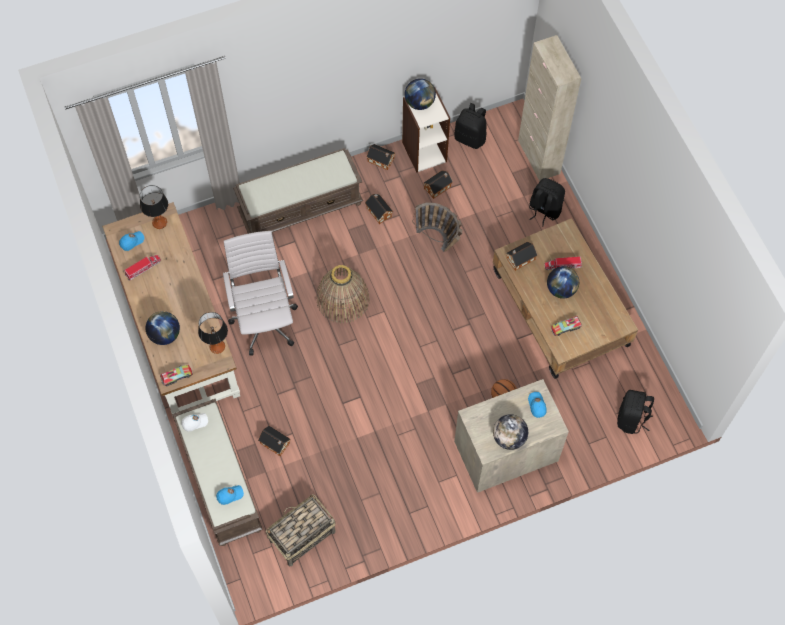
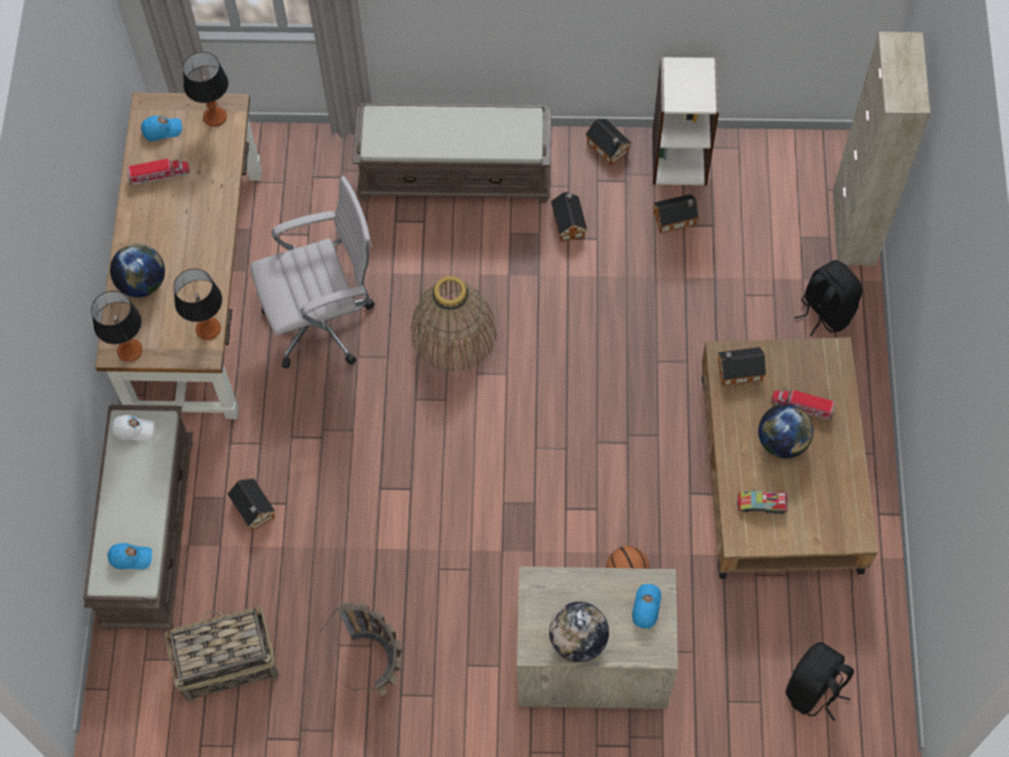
camera: 25 degrees right, 0 degrees up
toy truck [160,364,193,386] -> table lamp [91,291,142,362]
white office chair [223,231,298,356] -> white office chair turned 60 degrees clockwise [250,176,375,368]
globe [405,78,436,110] -> none
basket [412,202,463,252] -> basket moved to [320,602,402,696]
black backpack [454,103,487,149] -> none

